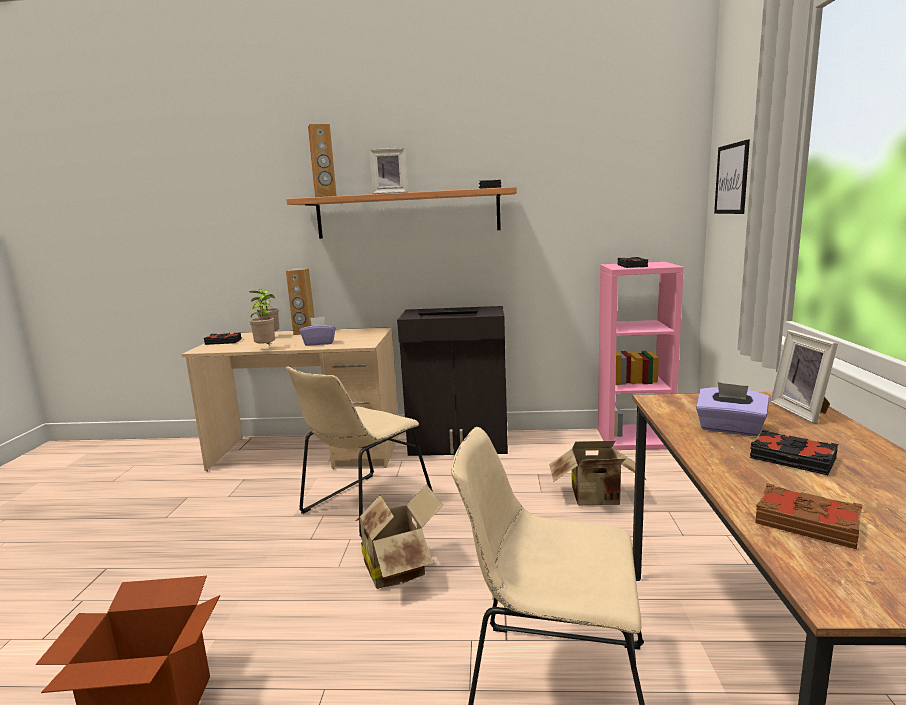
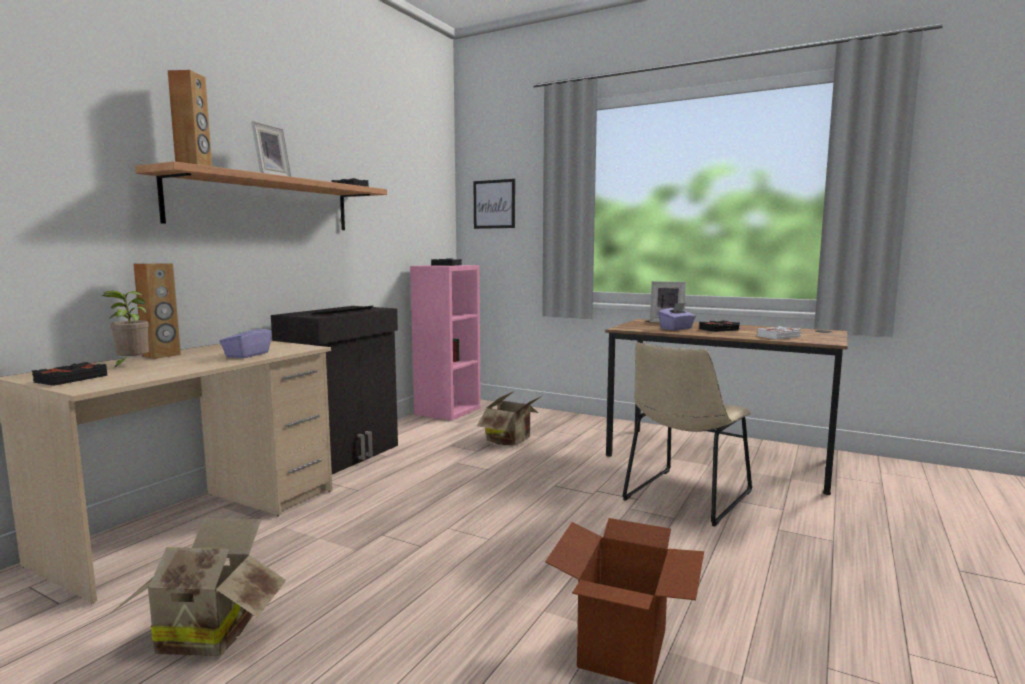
camera: 65 degrees left, 5 degrees down
potted plant [248,295,275,345] -> none
beige chair [286,366,433,539] -> none
cardboard box [356,484,443,589] -> cardboard box moved to [111,518,286,656]
brown book [755,483,863,549] -> white book [757,326,801,339]

